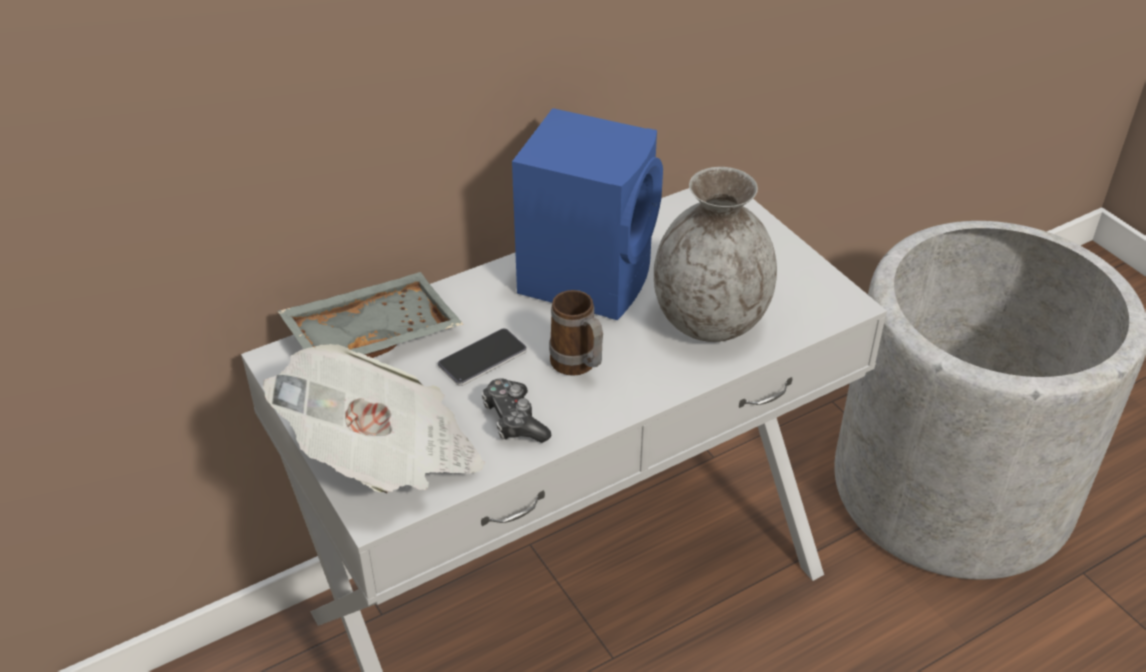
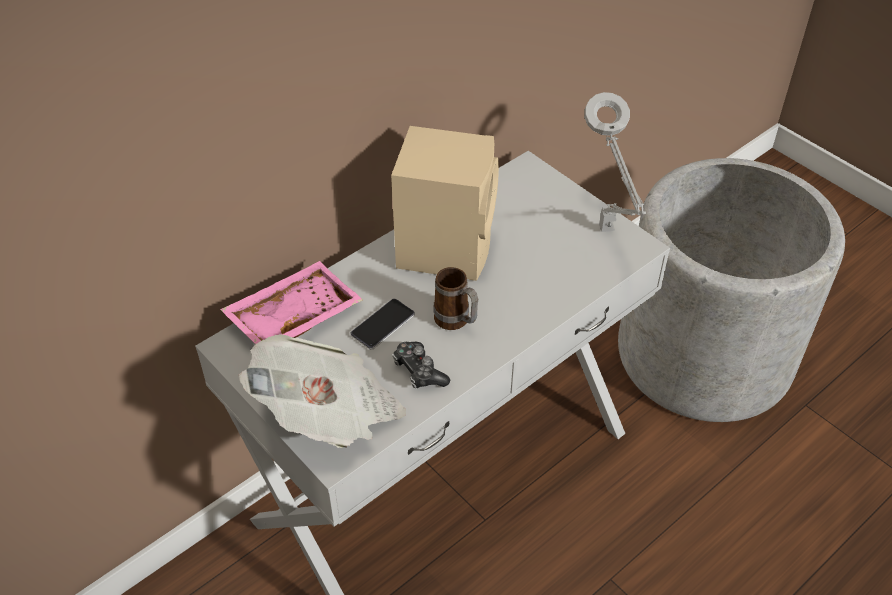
camera: 10 degrees left, 5 degrees up
grey tray [277,272,463,358] -> pink tray [220,261,363,344]
blue speaker [512,108,663,320] -> beige speaker [391,126,499,281]
grey vase [654,167,777,342] -> none
none -> grey table lamp [584,92,646,232]

